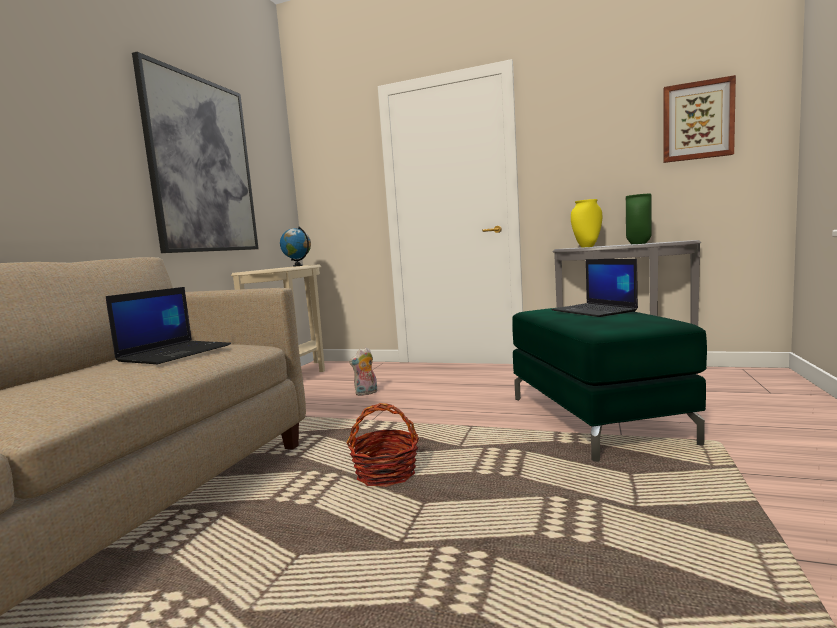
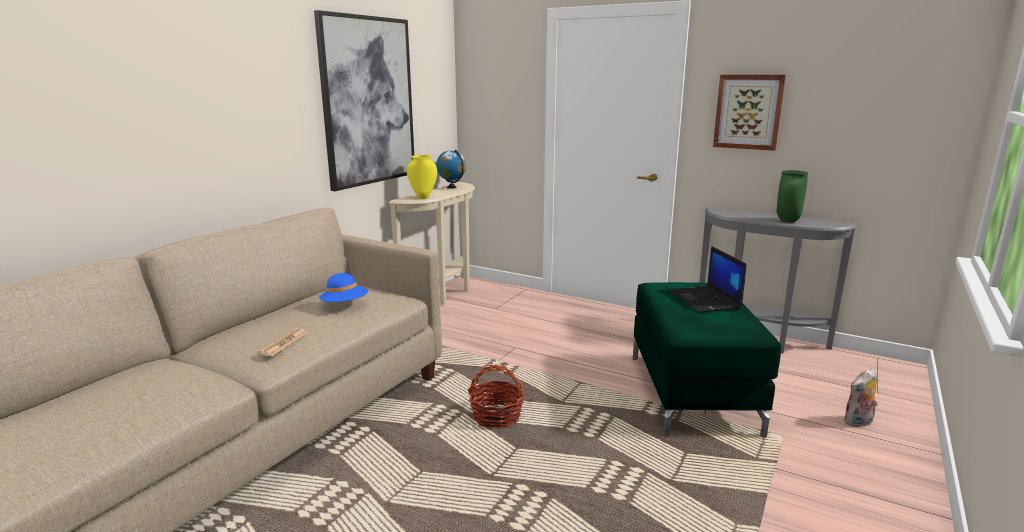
camera: 10 degrees right, 10 degrees up
laptop [106,287,231,364] -> blue hat [319,273,368,302]
plush toy [349,347,377,396] -> plush toy moved to [844,368,878,427]
yellow vase [571,199,602,247] -> yellow vase moved to [407,155,437,199]
picture [663,75,736,163] -> picture moved to [713,75,786,151]
none -> newspaper [257,328,307,356]

